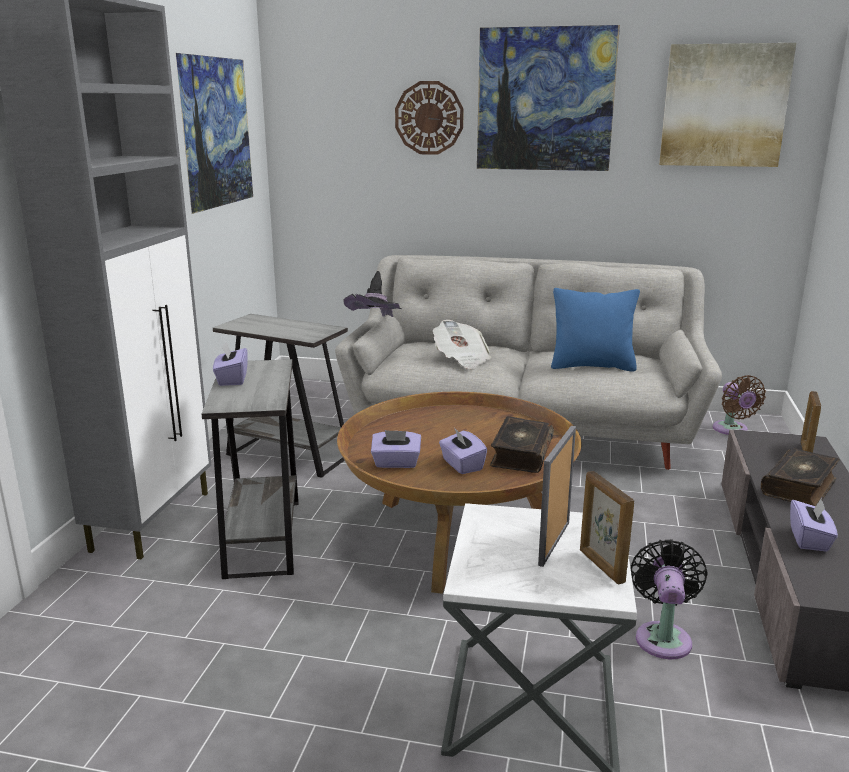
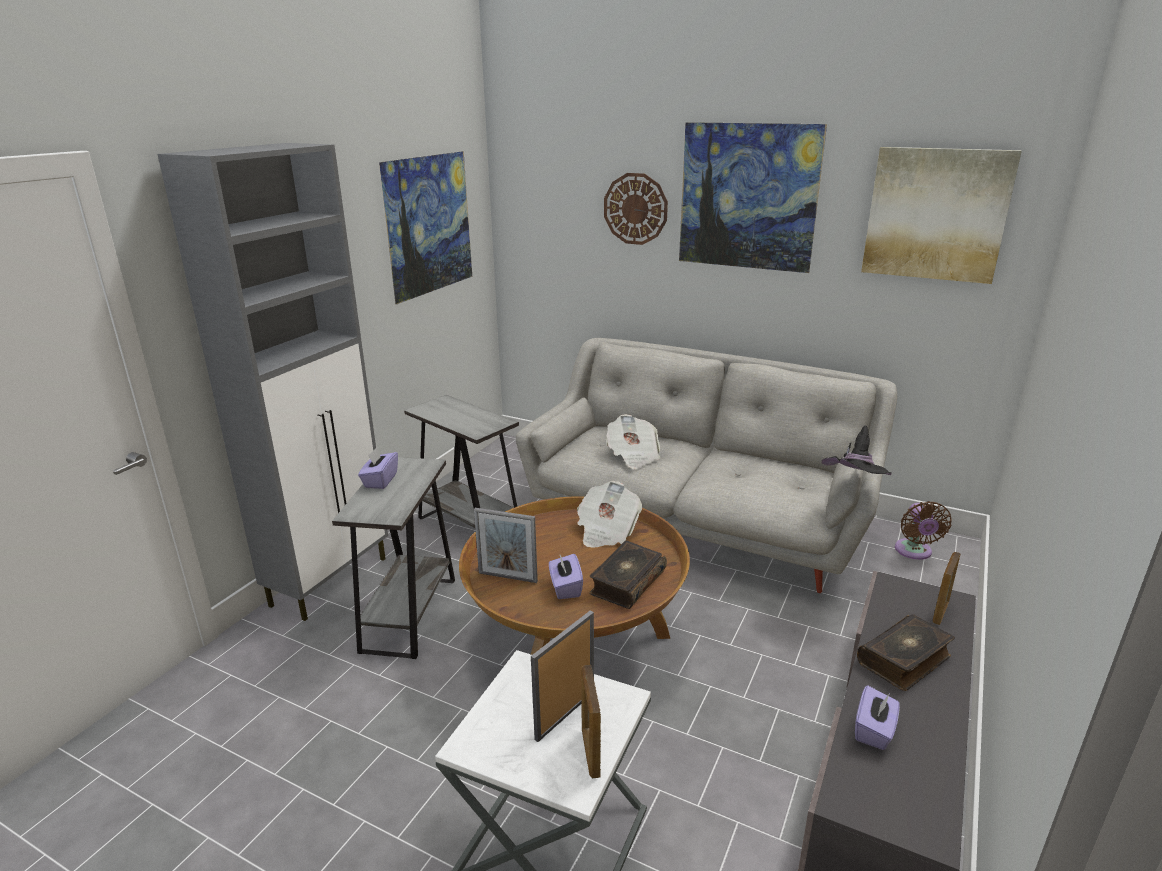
camera: 15 degrees right, 5 degrees up
black hat [343,271,401,317] -> black hat moved to [821,426,892,475]
purple tissue box [371,430,421,468] -> picture frame [474,508,538,583]
blue pillow [551,288,640,372] -> none
black fan [631,539,708,659] -> none
none -> newspaper [577,481,642,548]

